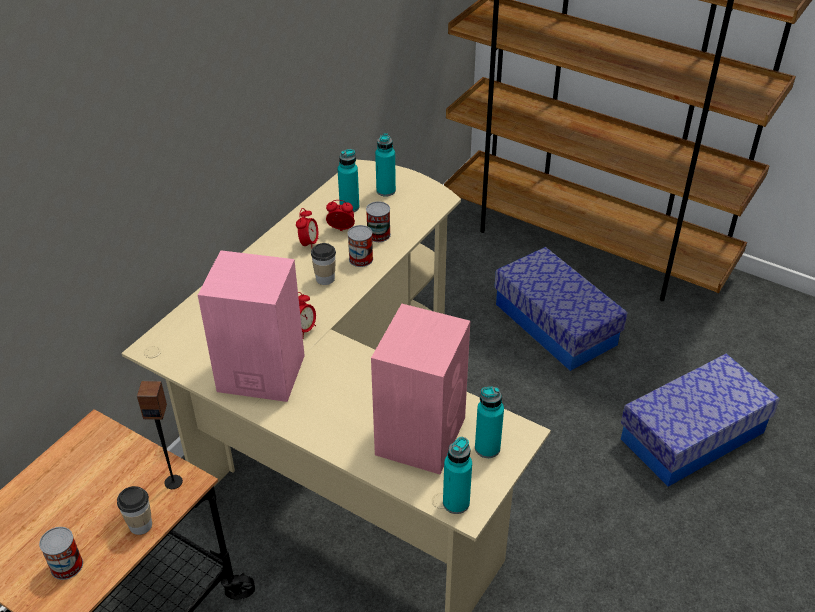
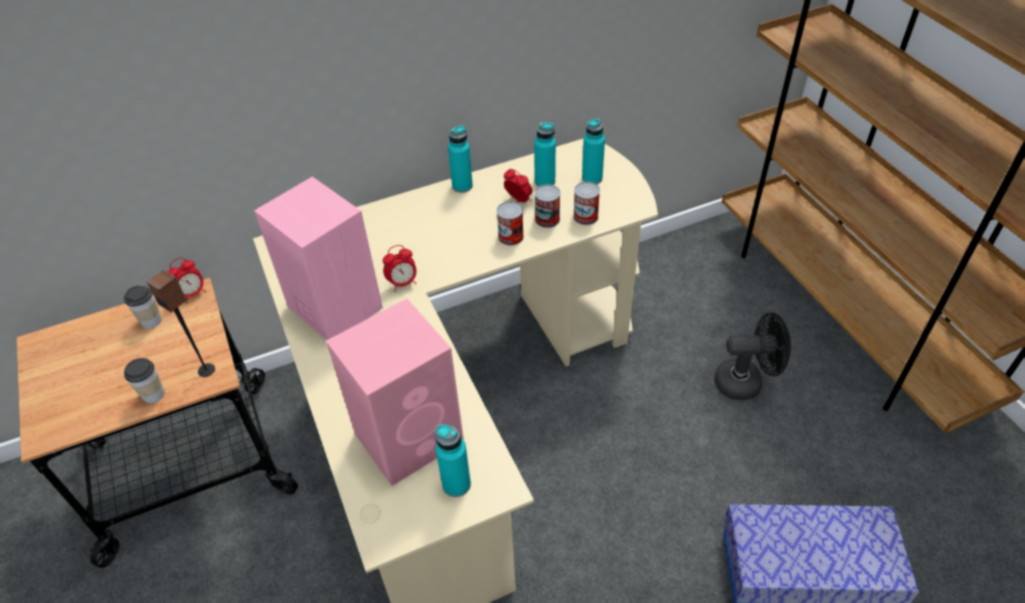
camera: 35 degrees right, 5 degrees up
can [39,527,83,580] -> can moved to [573,182,600,225]
alarm clock [296,208,318,247] -> alarm clock moved to [168,258,206,303]
cup [311,243,336,285] -> cup moved to [124,285,162,329]
turquoise bottle [443,437,472,514] -> turquoise bottle moved to [448,125,473,193]
storage box [494,247,627,371] -> black fan [714,312,791,400]

